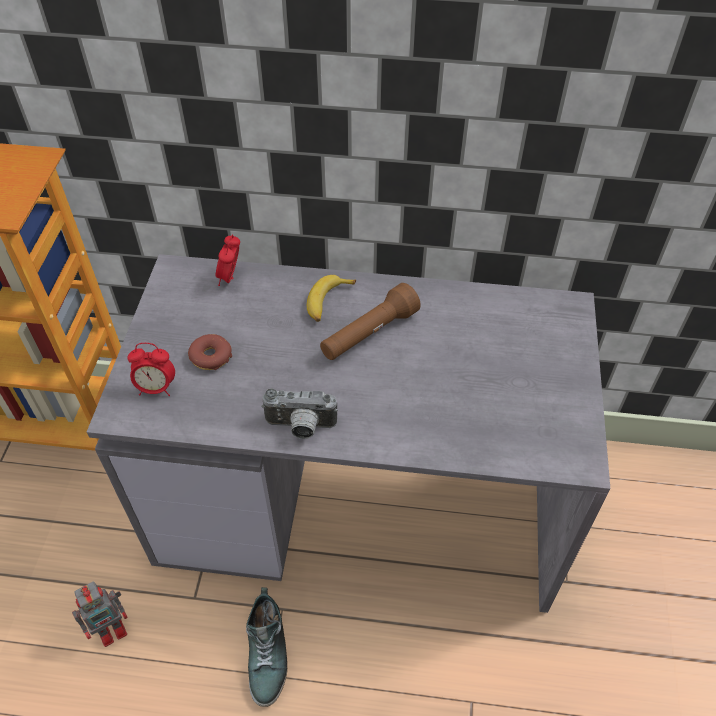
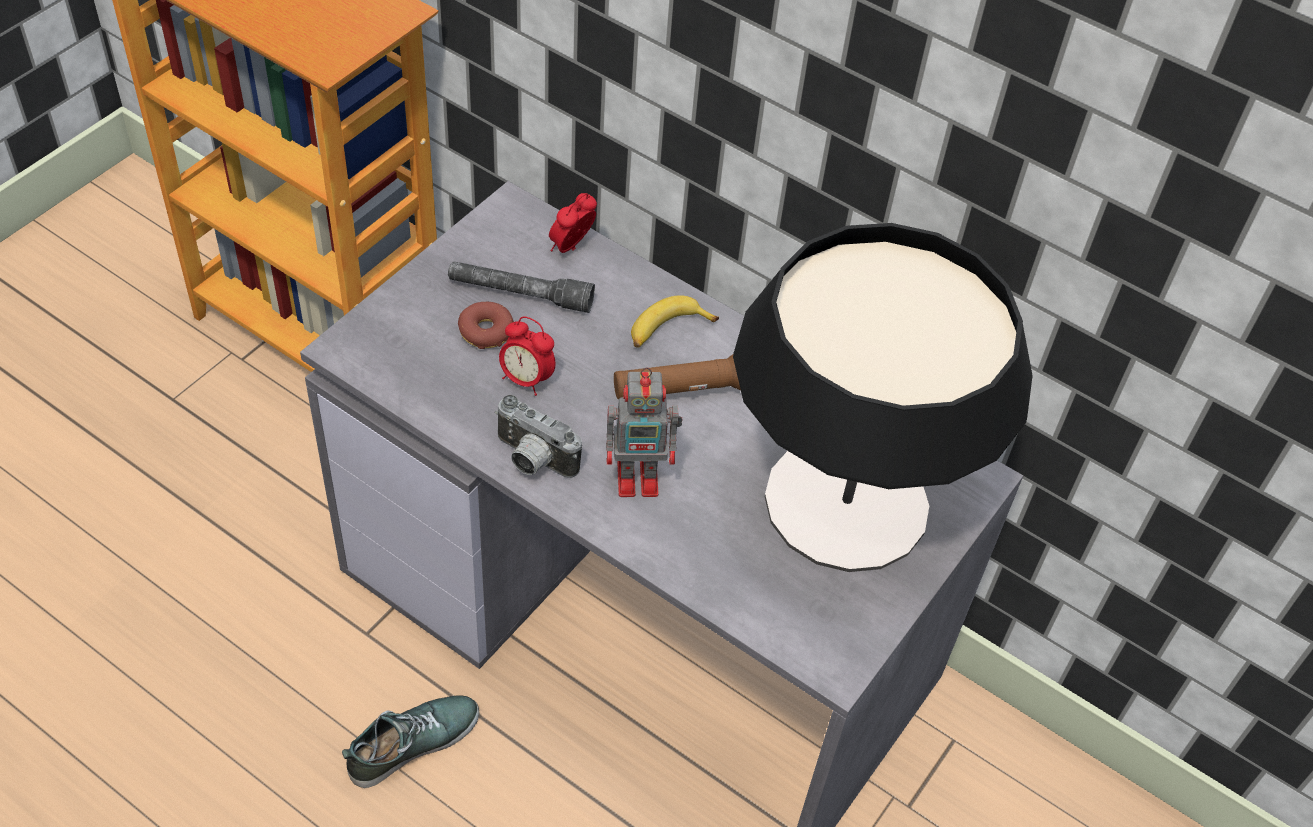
camera: 25 degrees right, 0 degrees up
toy robot [72,582,128,647] -> toy robot moved to [606,367,682,497]
alarm clock [127,343,175,396] -> alarm clock moved to [499,316,556,396]
shoe [246,587,288,707] -> shoe turned 150 degrees counterclockwise [342,695,480,788]
none -> grey flashlight [448,261,595,313]
none -> table lamp [733,223,1033,572]

